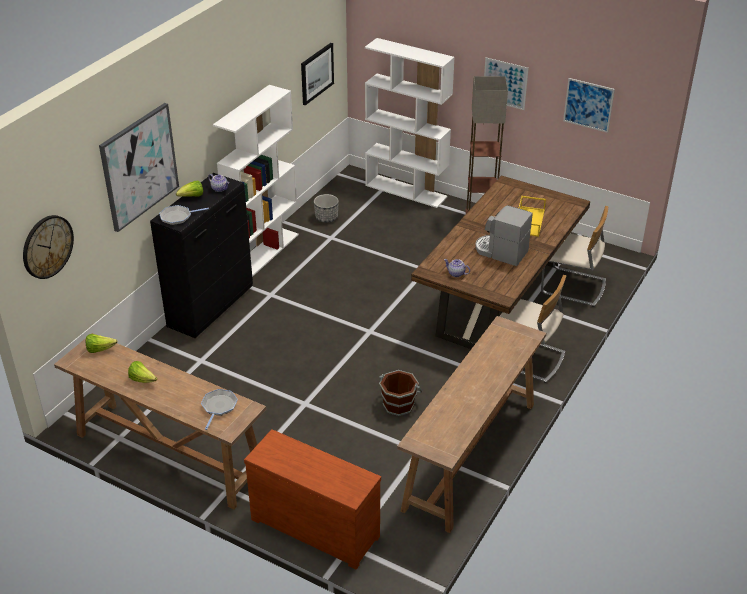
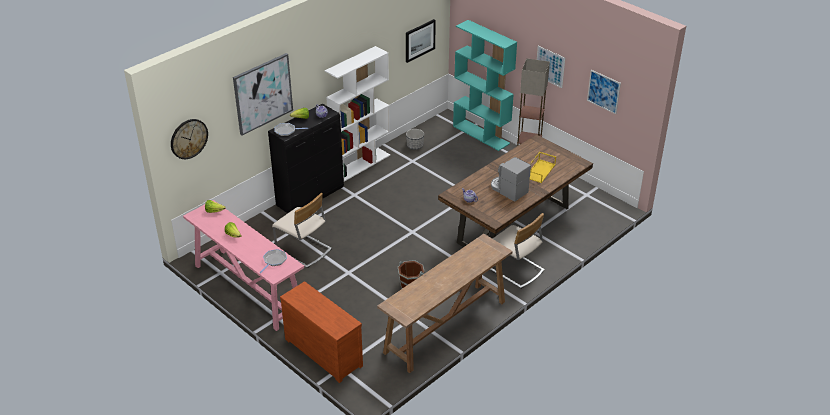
camera: 15 degrees right, 0 degrees up
brown console table [54,333,266,510] -> pink console table [183,200,304,331]
white bookcase [365,38,455,208] -> turquoise bookcase [453,20,517,151]
beige chair [541,206,608,307] -> beige chair moved to [272,193,332,268]

